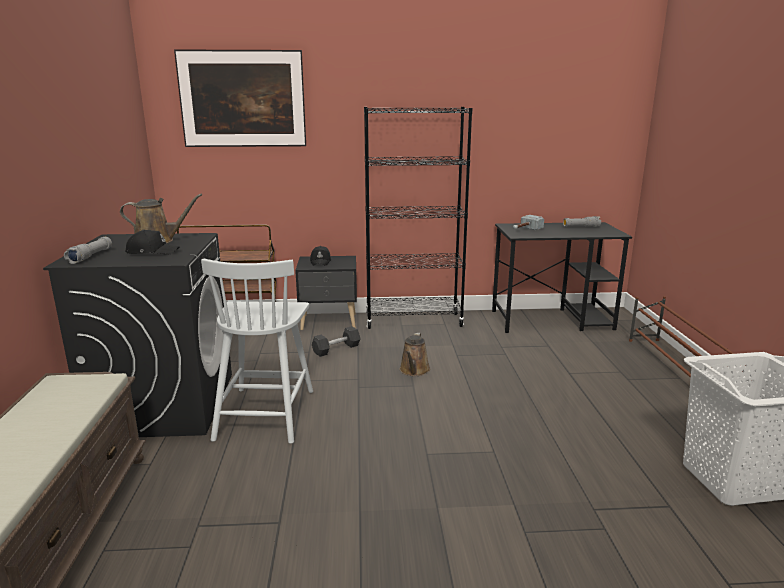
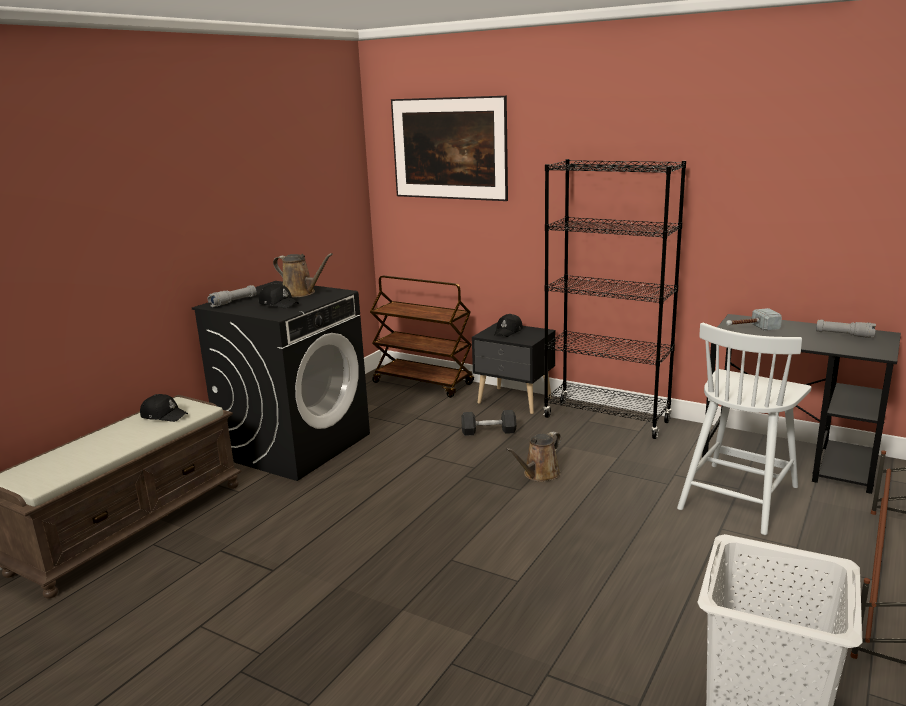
camera: 35 degrees right, 0 degrees up
white chair [201,259,313,444] -> white chair moved to [677,323,811,535]
none -> black cap [140,394,188,422]

